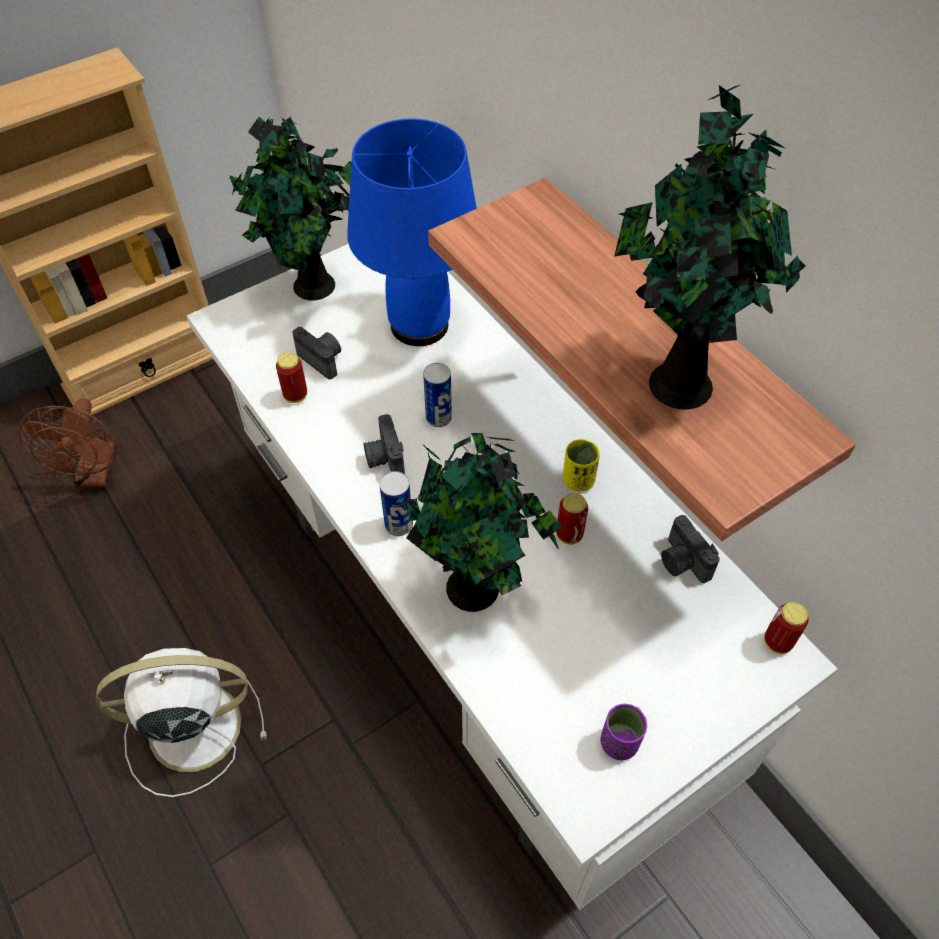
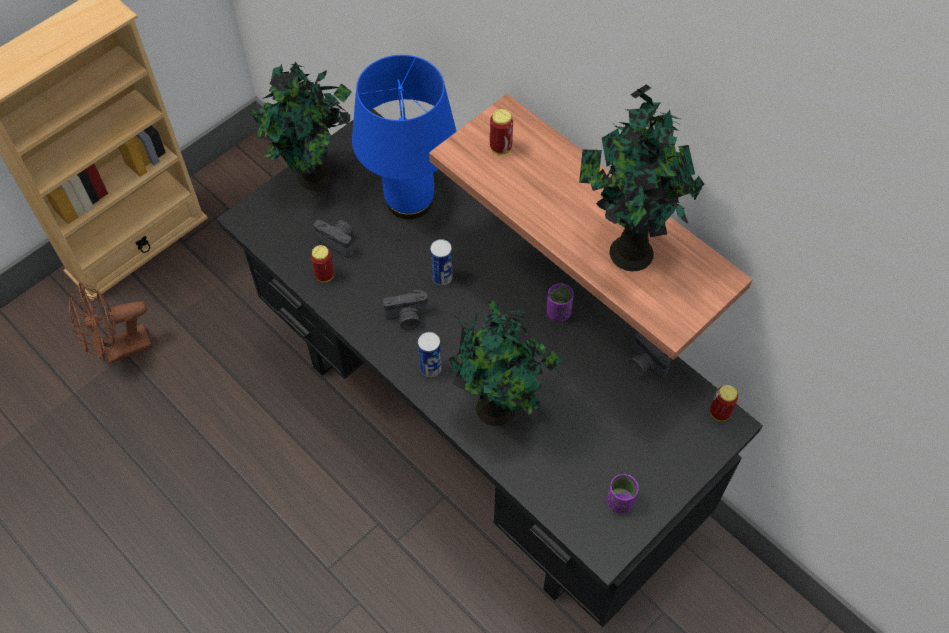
camera: 10 degrees left, 5 degrees up
brown fan [19,398,117,488] -> brown fan turned 75 degrees clockwise [69,282,152,364]
white fan [96,648,267,797] -> none
white desk [186,244,837,910] -> black desk [216,109,763,627]
camera [363,414,405,474] -> camera turned 75 degrees counterclockwise [383,290,428,330]
can [556,493,588,545] -> can moved to [490,109,513,155]
yellow cup [563,439,600,491] -> purple cup [547,283,574,322]

